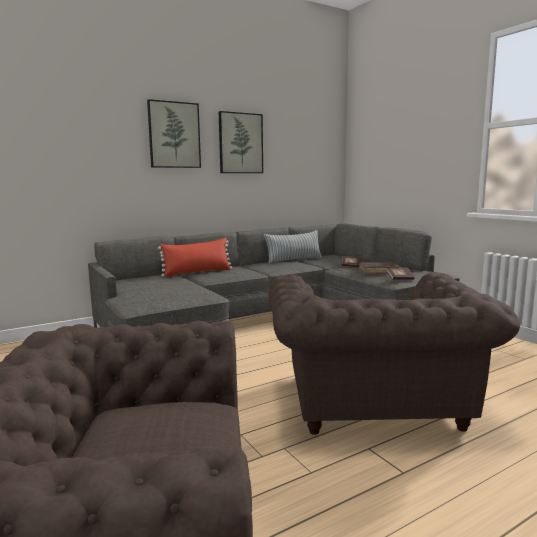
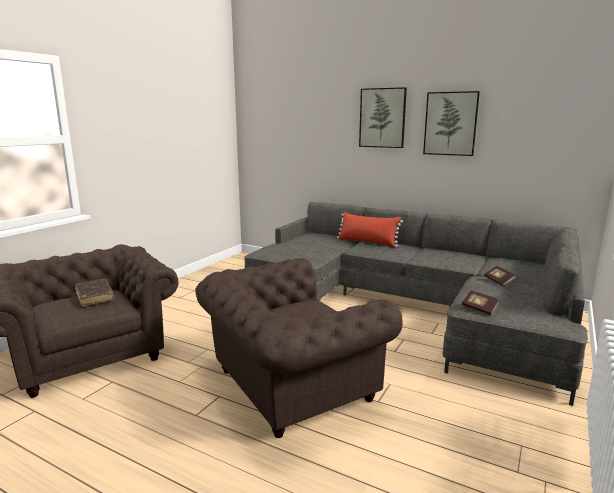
camera: 60 degrees right, 5 degrees up
pillow [264,230,322,264] -> none
brown book [359,262,400,274] -> brown book moved to [75,279,114,307]

